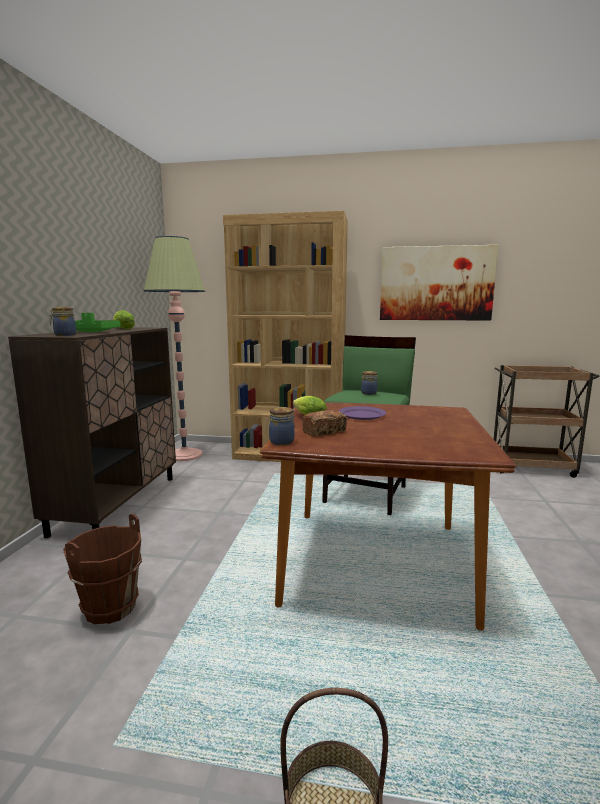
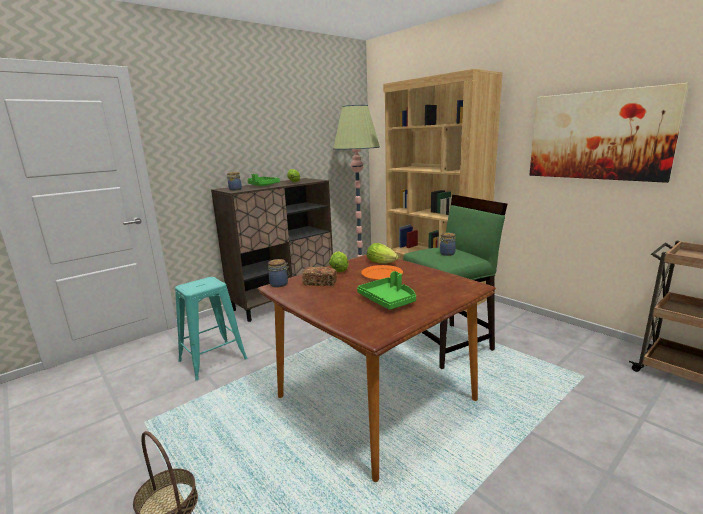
camera: 40 degrees right, 5 degrees up
brown bucket [63,514,142,625] -> turquoise stool [175,277,247,380]
purple plate [339,406,387,420] -> orange plate [361,265,403,280]
none -> green tray [357,271,416,310]
none -> lettuce [367,243,399,264]

